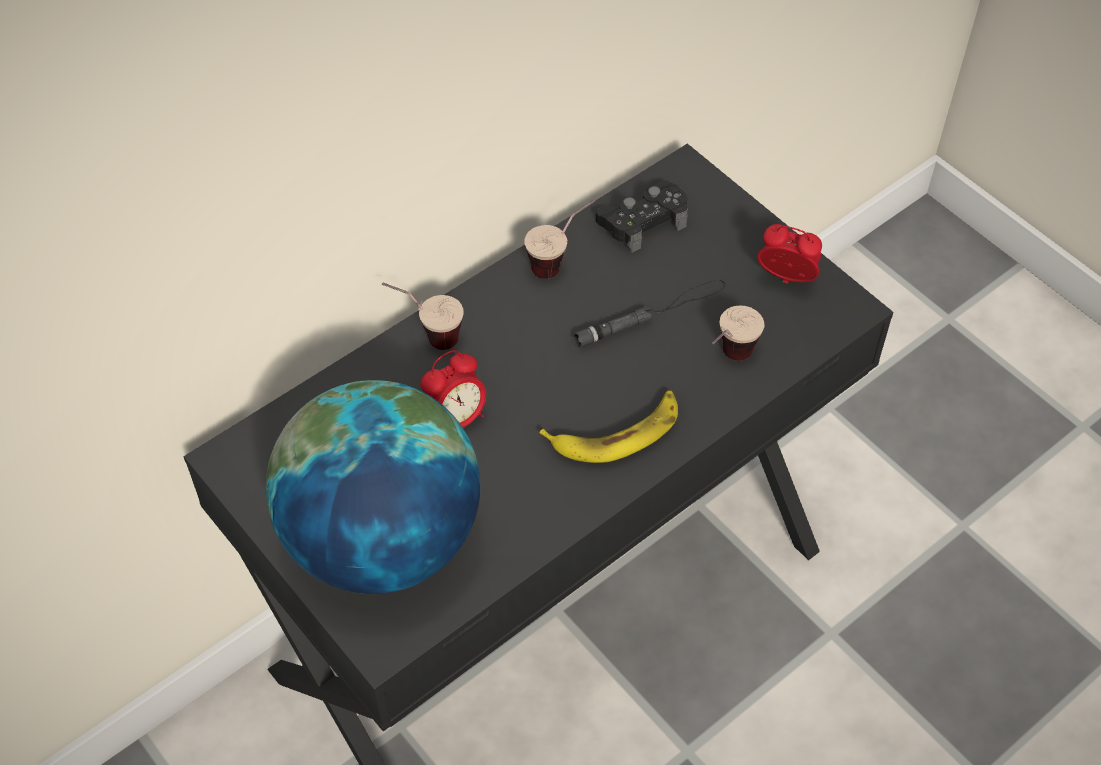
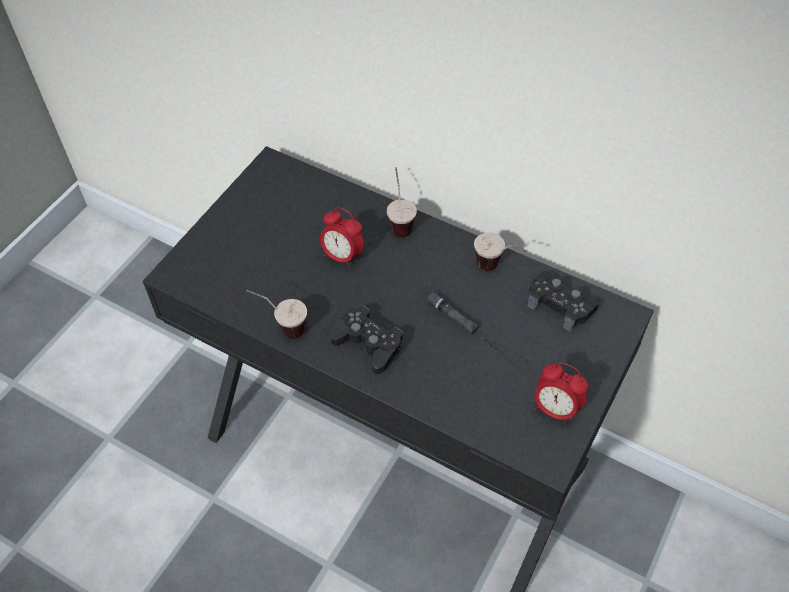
camera: 70 degrees right, 0 degrees up
globe [266,380,480,594] -> none
banana [540,391,678,463] -> black game controller [330,305,403,374]
cup [712,306,764,361] -> cup moved to [246,290,307,339]
alarm clock [757,224,822,283] -> alarm clock turned 120 degrees clockwise [534,363,589,426]

